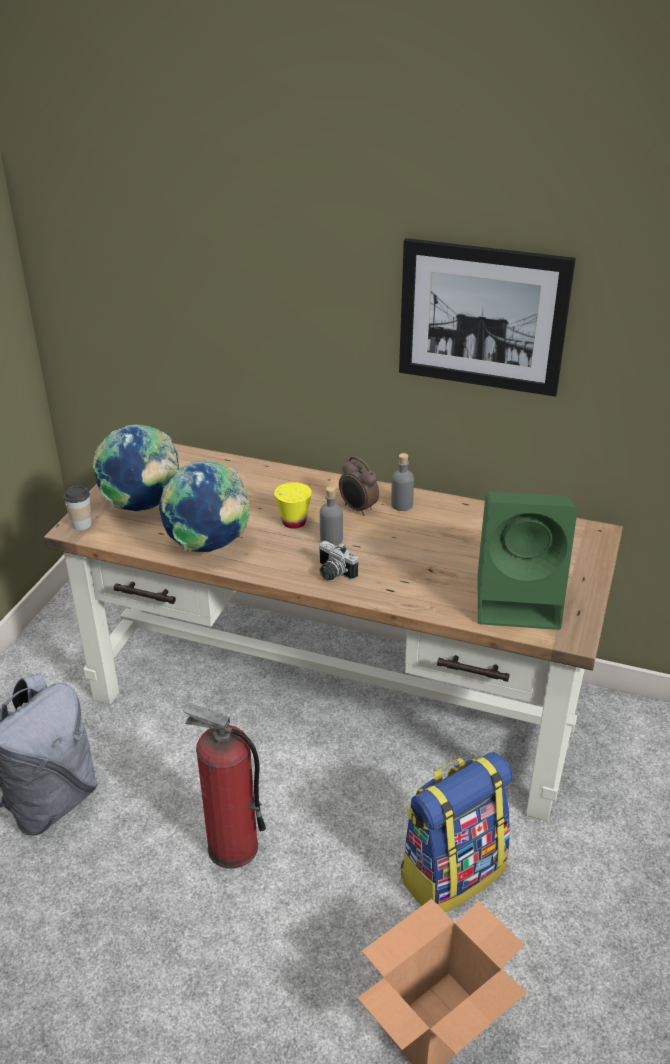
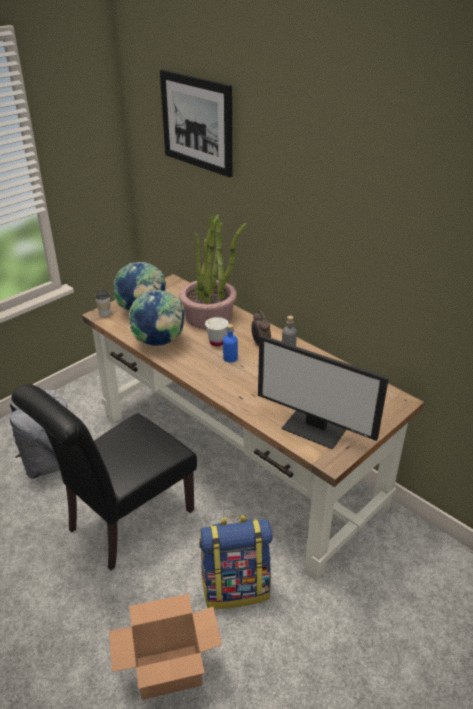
camera: 25 degrees right, 0 degrees up
fire extinguisher [183,703,266,868] -> black chair [11,384,197,570]
yellow cup [274,482,312,529] -> white cup [205,317,229,346]
camera [319,541,358,581] -> none
grey bottle [320,486,343,545] -> blue bottle [223,324,238,362]
picture [399,238,576,396] -> picture moved to [160,69,232,178]
green speaker [478,492,577,630] -> monitor [258,335,389,450]
none -> potted plant [179,214,247,329]

